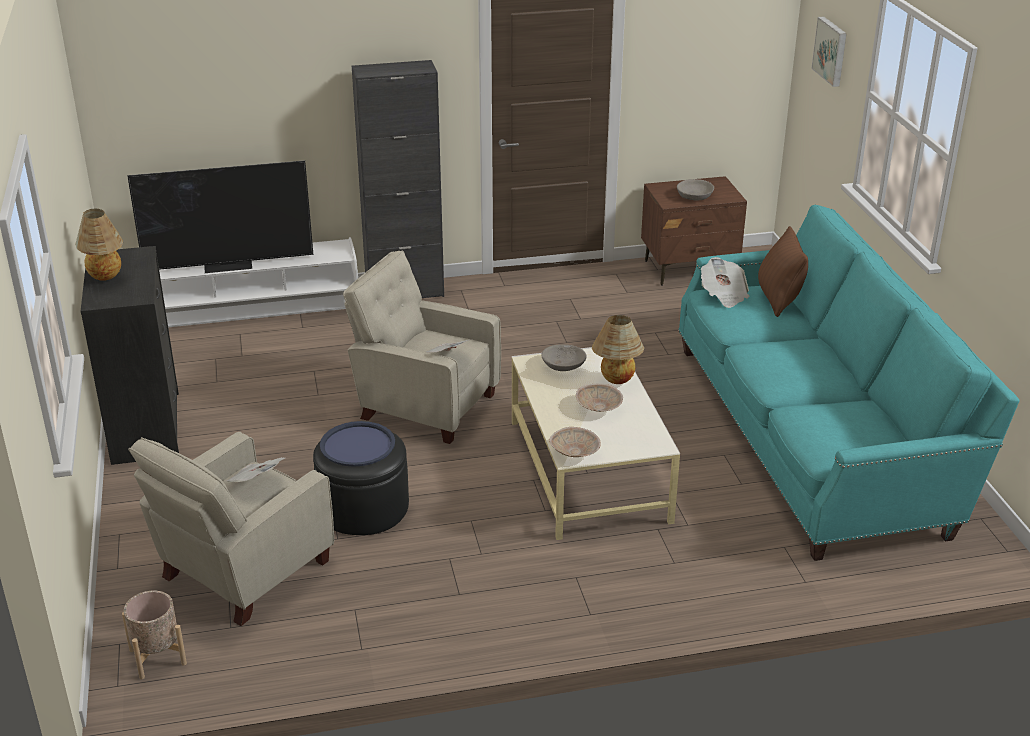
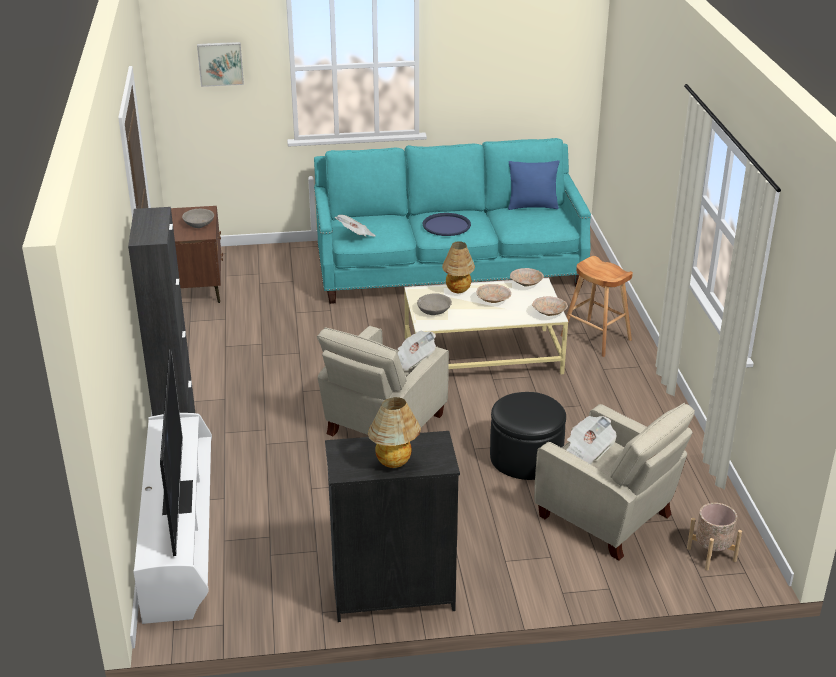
camera: 85 degrees left, 0 degrees up
blue tray [320,421,395,467] -> blue tray moved to [423,213,471,236]
brown pillow [758,226,808,317] -> none
none -> blue pillow [508,160,559,210]
none -> beige bowl [510,268,544,286]
none -> brown stool [560,256,633,357]

